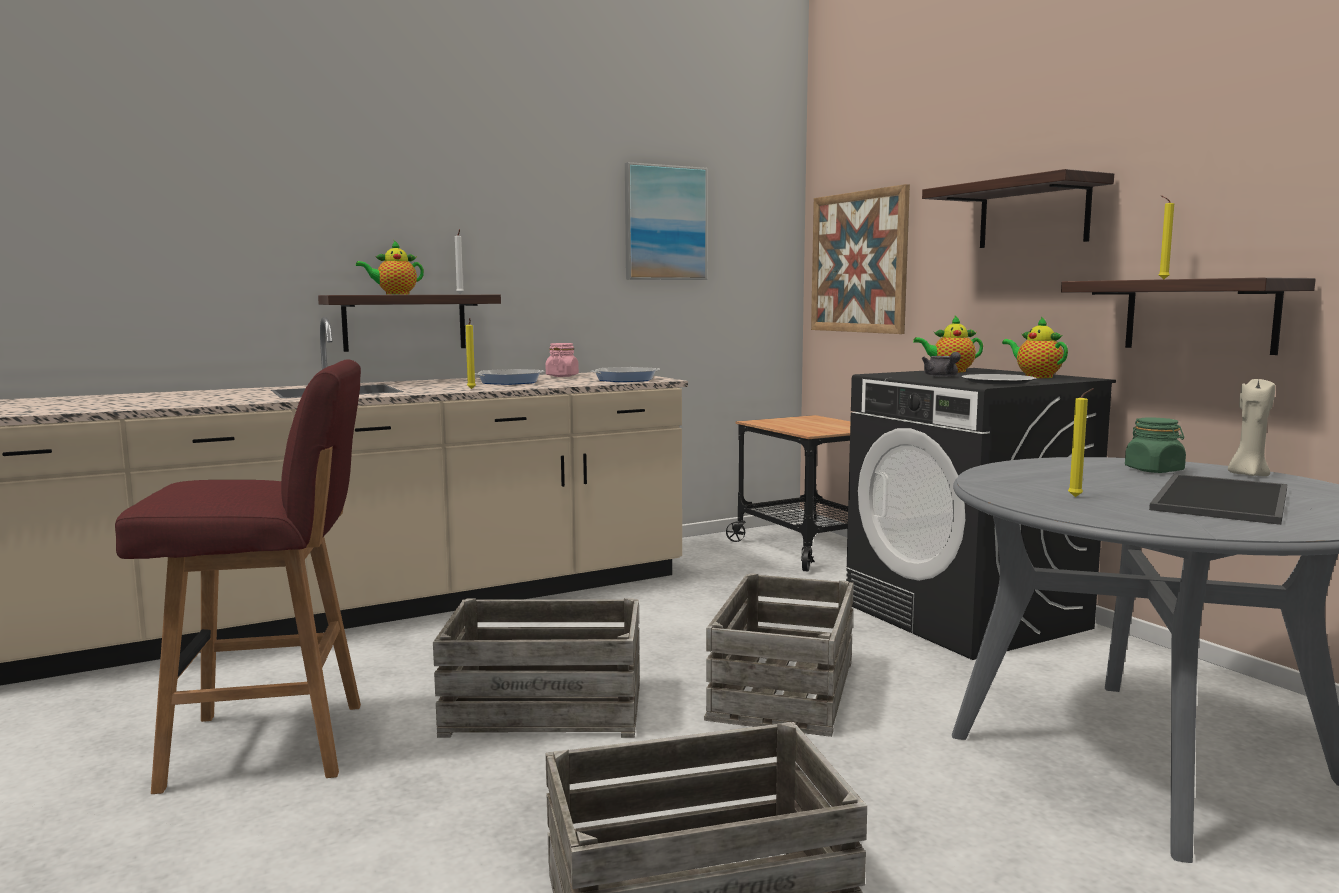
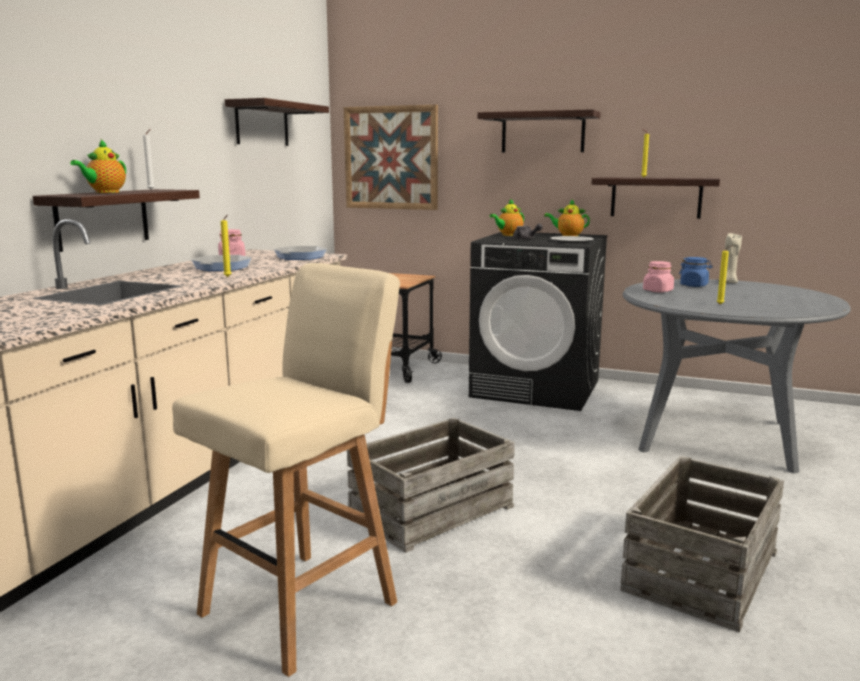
camera: 40 degrees left, 5 degrees up
red stool [115,359,361,794] -> beige stool [172,263,400,677]
picture [625,162,708,280] -> shelf [225,98,329,146]
crate [704,573,854,737] -> none
green jar [1125,418,1186,473] -> blue jar [679,257,713,287]
tray [1149,474,1288,525] -> none
none -> pink jar [643,261,674,292]

